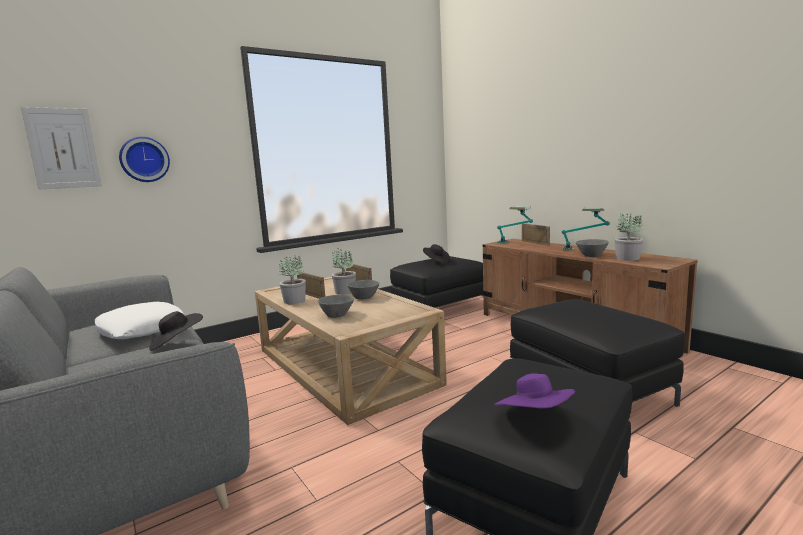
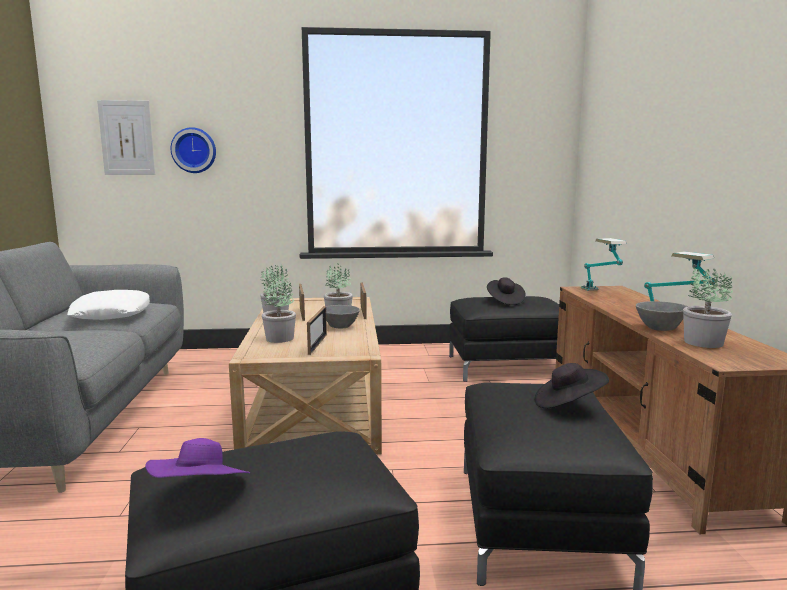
camera: 30 degrees right, 0 degrees up
black hat [149,311,203,351] -> black hat moved to [535,363,609,408]
grey bowl [318,295,354,318] -> potted plant [262,282,296,343]
picture frame [522,223,550,246] -> picture frame moved to [307,306,327,355]

